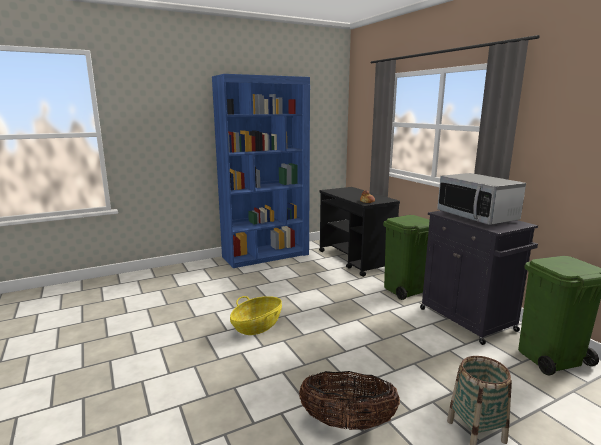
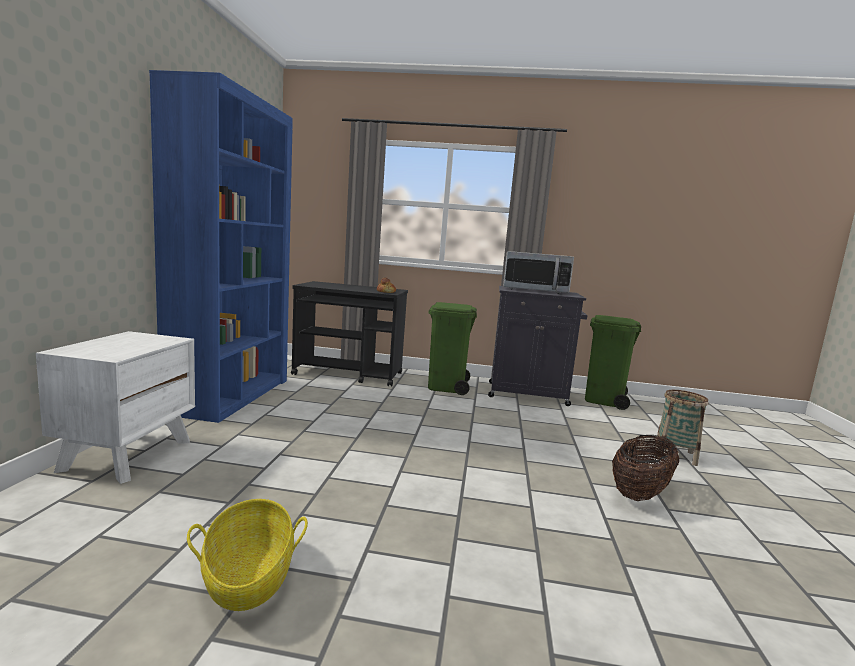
camera: 55 degrees left, 5 degrees down
basket [230,296,282,335] -> basket moved to [187,499,308,611]
none -> white nightstand [36,331,195,484]

